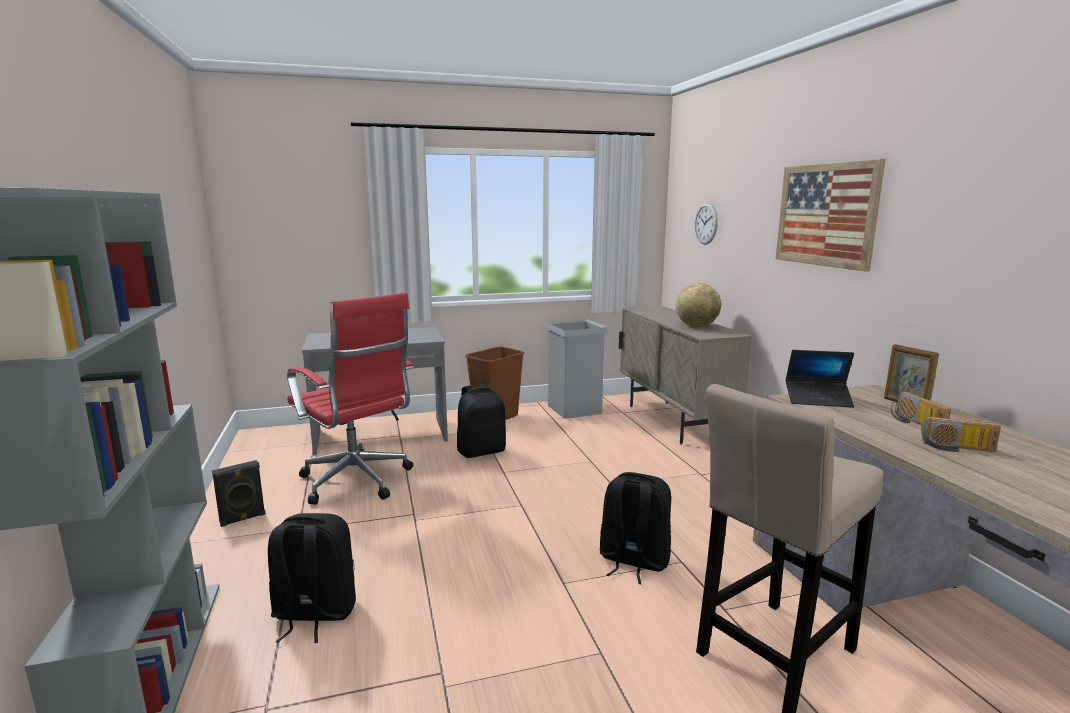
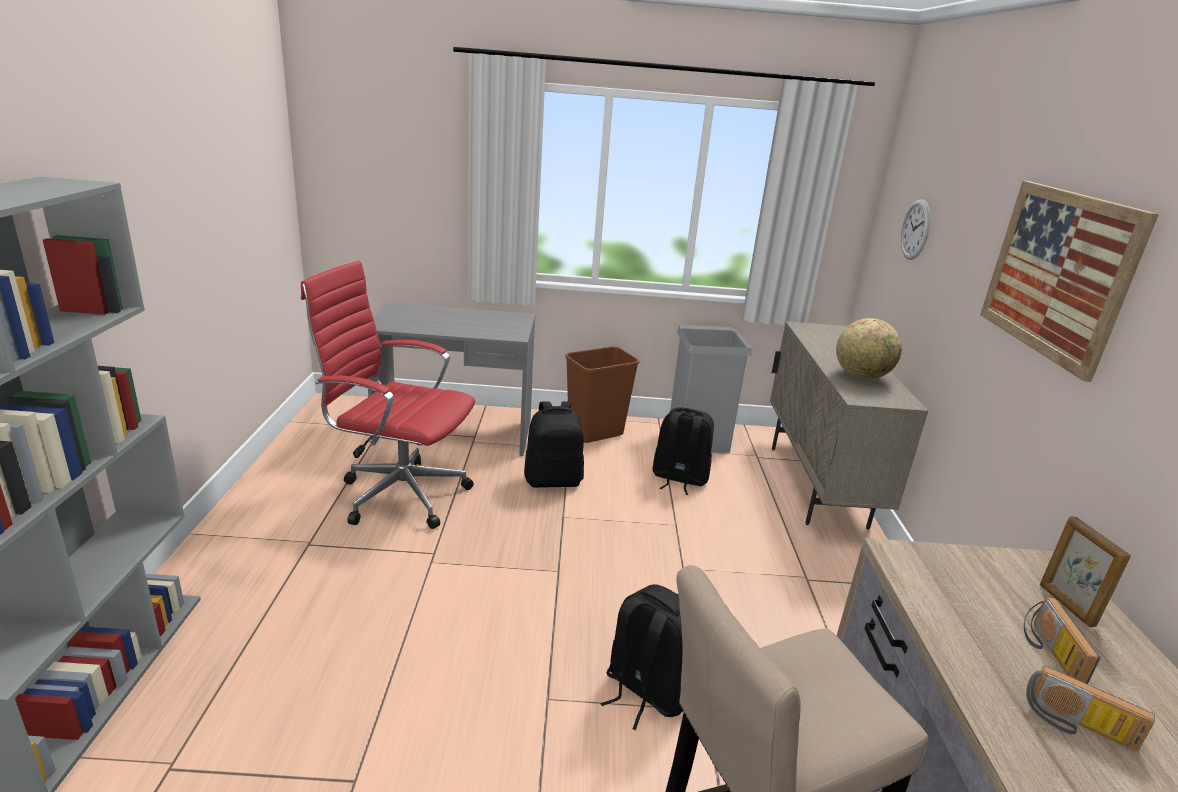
camera: 15 degrees right, 10 degrees up
black speaker [212,460,265,527] -> none
black backpack [268,513,356,643] -> black backpack moved to [652,407,714,495]
red office chair [287,293,414,505] -> red office chair turned 135 degrees clockwise [301,261,475,529]
laptop [786,350,854,408] -> none

